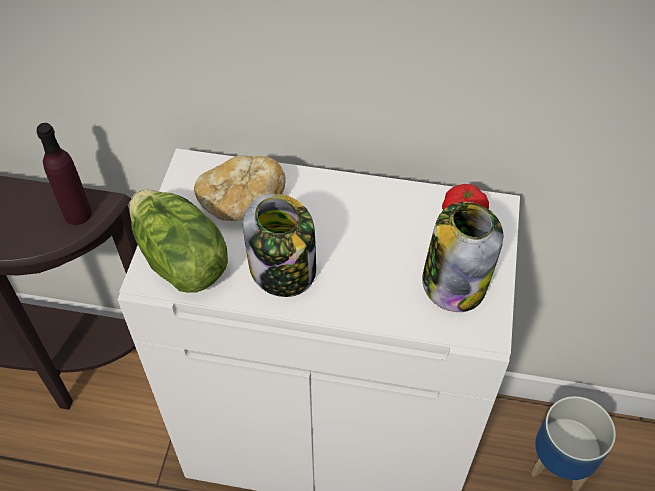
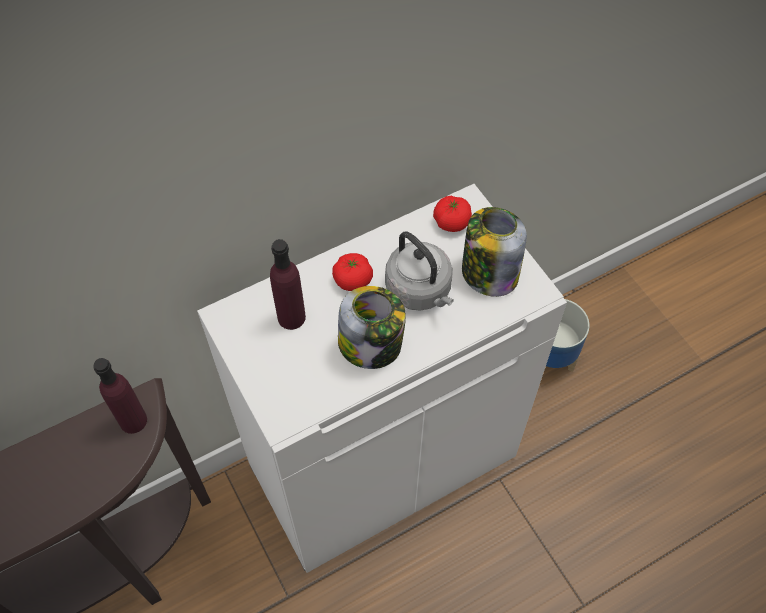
camera: 40 degrees left, 5 degrees up
lettuce [130,190,228,293] -> none
bread [194,155,285,221] -> purple bottle [270,239,306,330]
none -> tomato [332,253,373,291]
none -> grey kettle [385,231,454,311]

